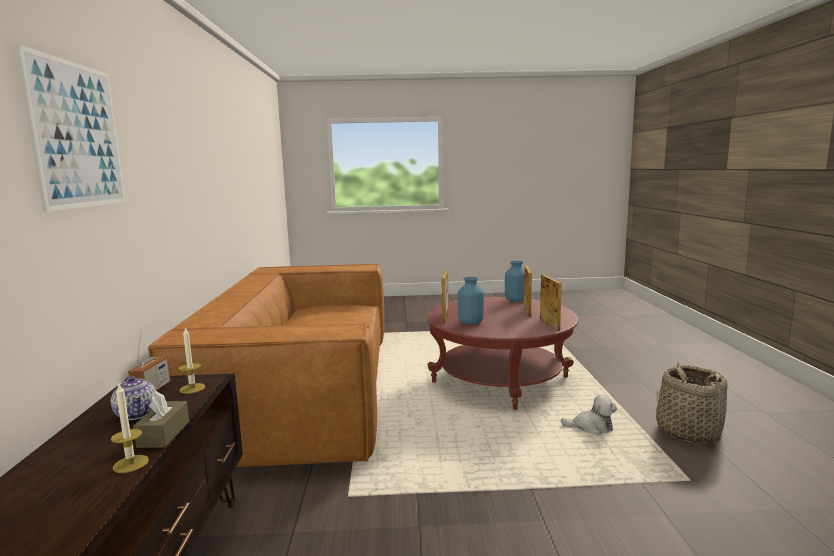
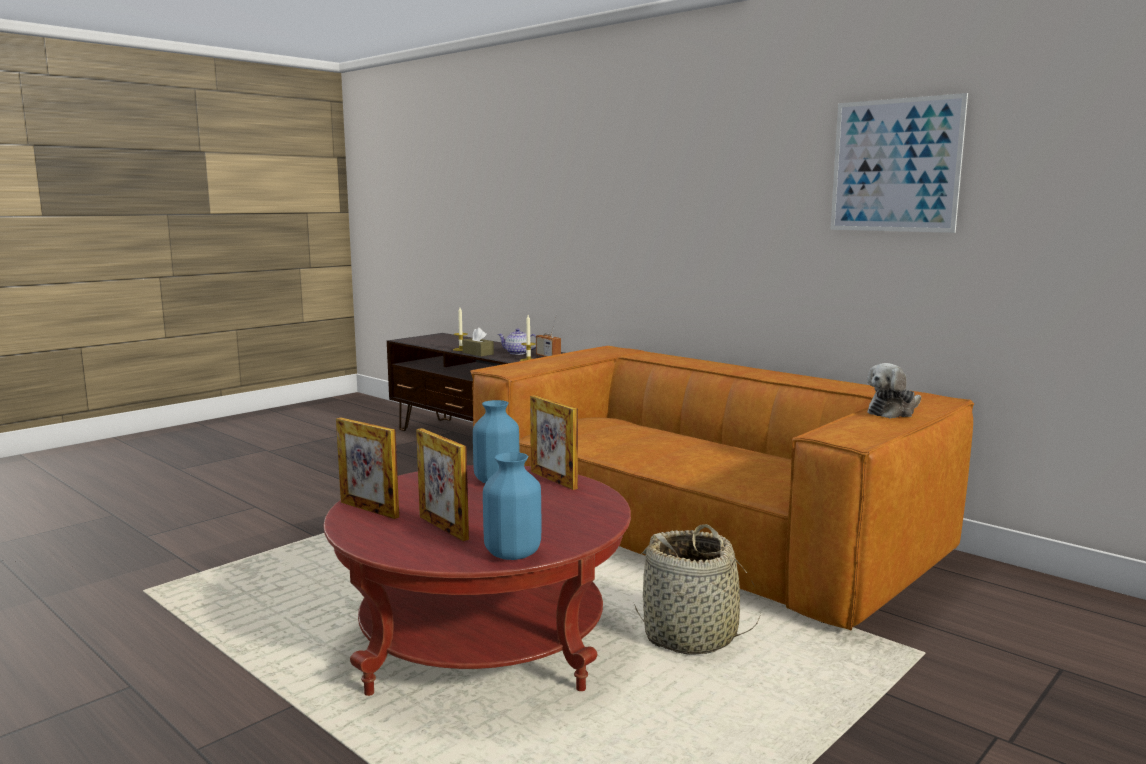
camera: 135 degrees right, 0 degrees up
picture [15,44,126,212] -> picture moved to [831,93,968,233]
plush toy [561,394,617,435] -> plush toy moved to [867,363,921,419]
basket [656,363,727,443] -> basket moved to [634,524,761,655]

